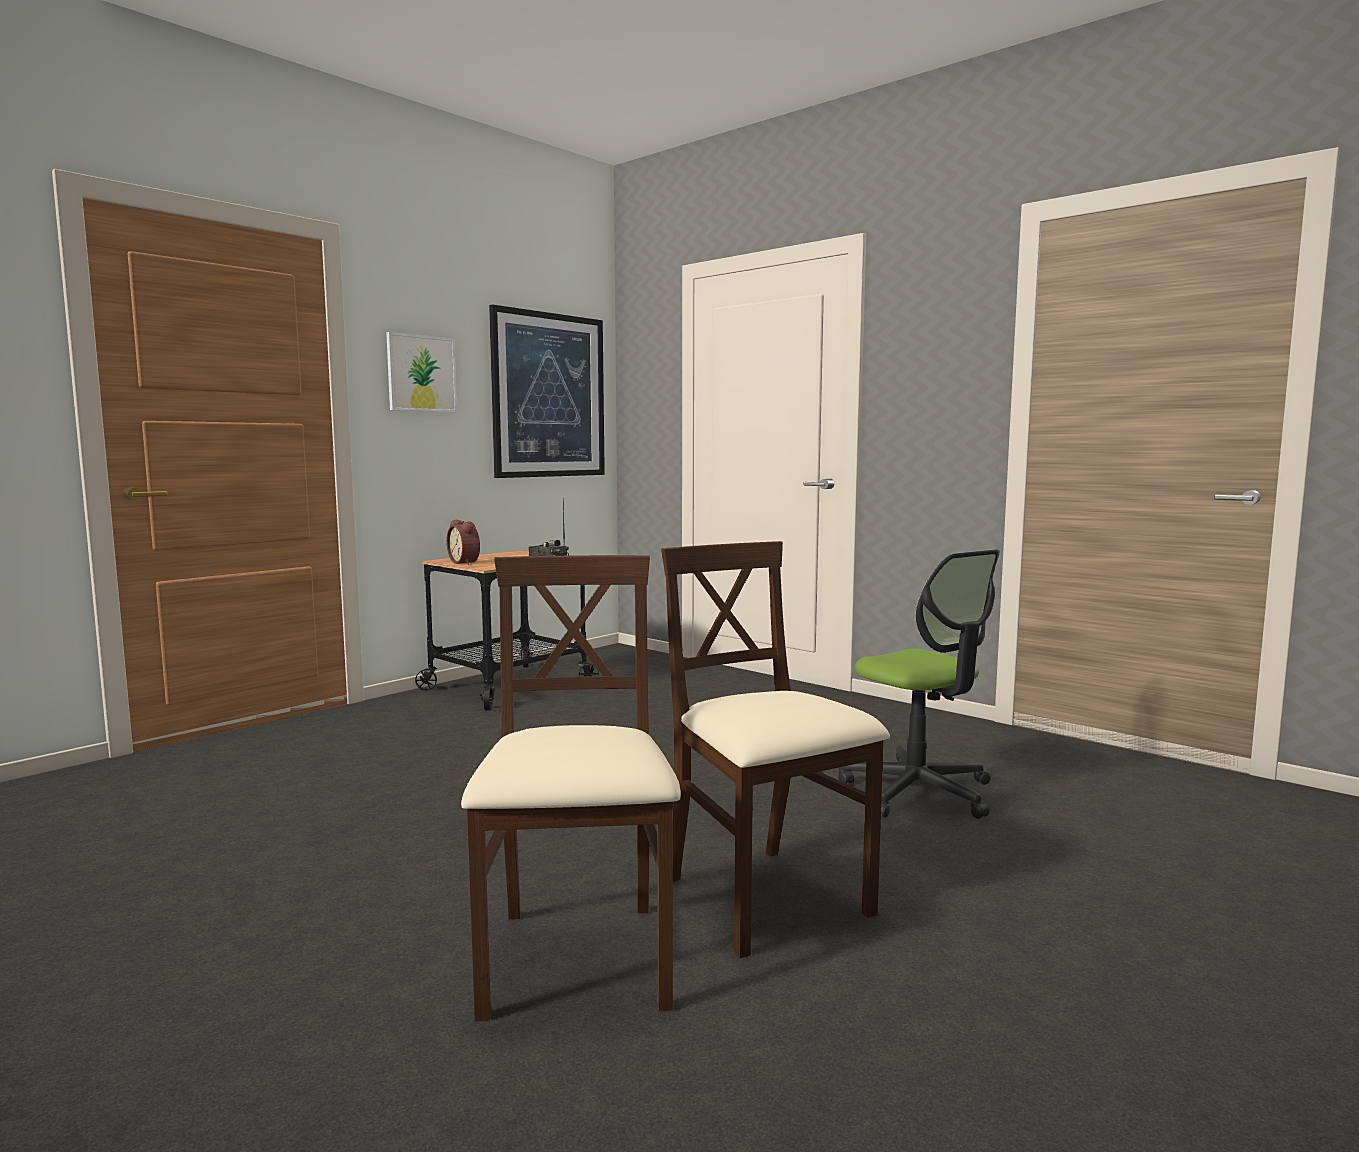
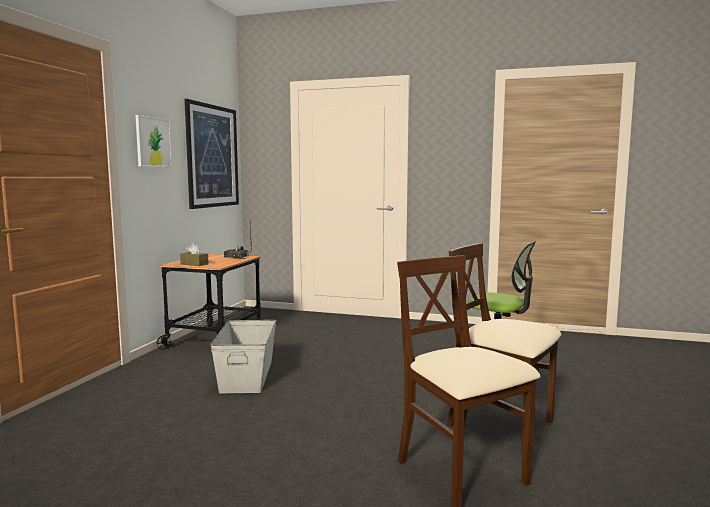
camera: 25 degrees left, 0 degrees up
alarm clock [446,519,480,565] -> brown tissue box [180,243,208,266]
none -> grey storage box [210,320,276,393]

